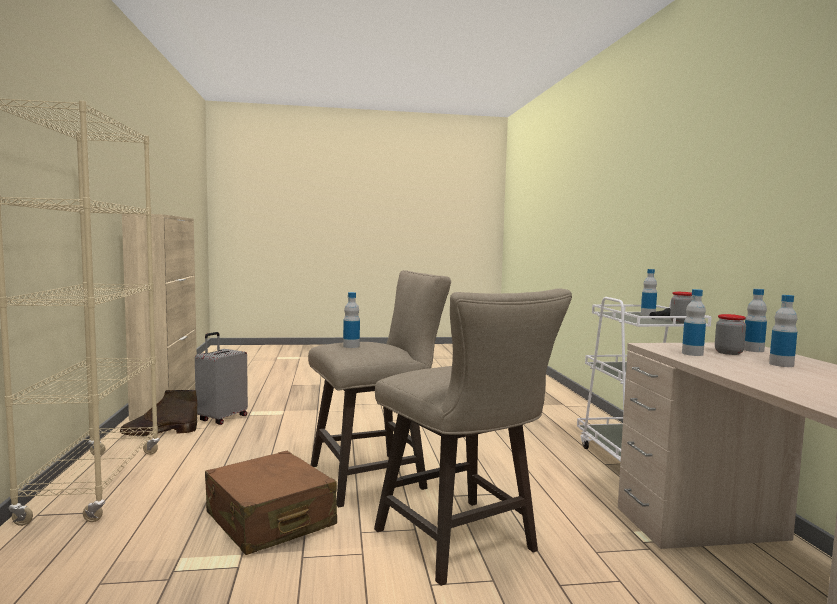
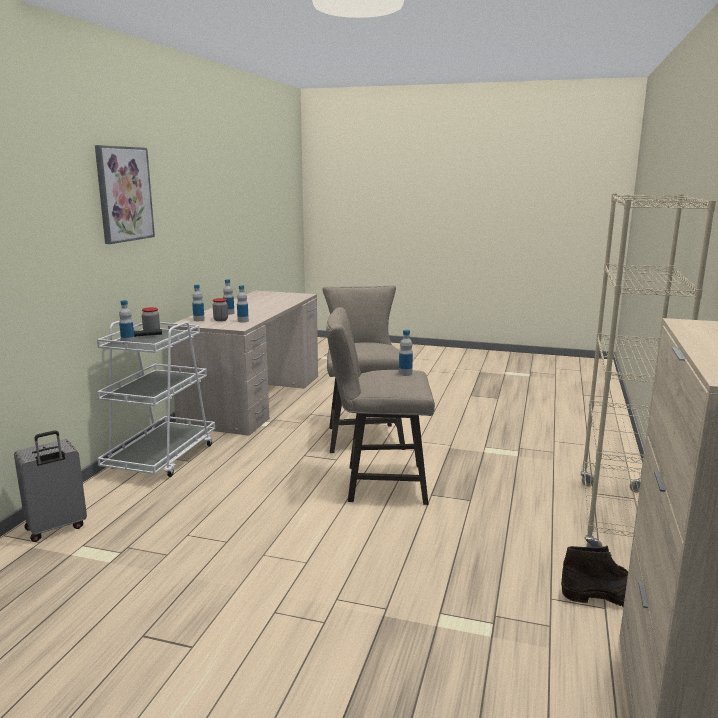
camera: 155 degrees left, 10 degrees up
grey suitcase [195,332,248,425] -> grey suitcase moved to [14,430,87,542]
brown suitcase [205,451,337,555] -> none
none -> picture [95,145,155,244]

